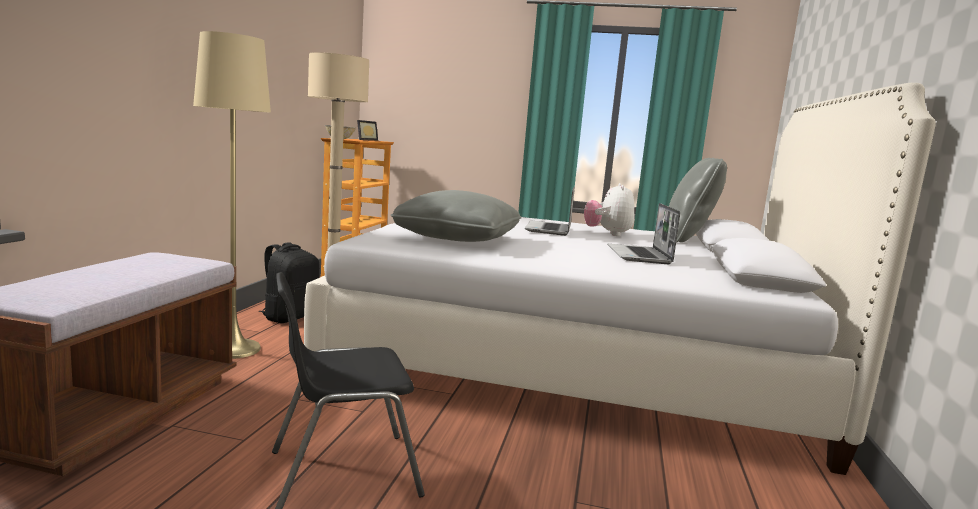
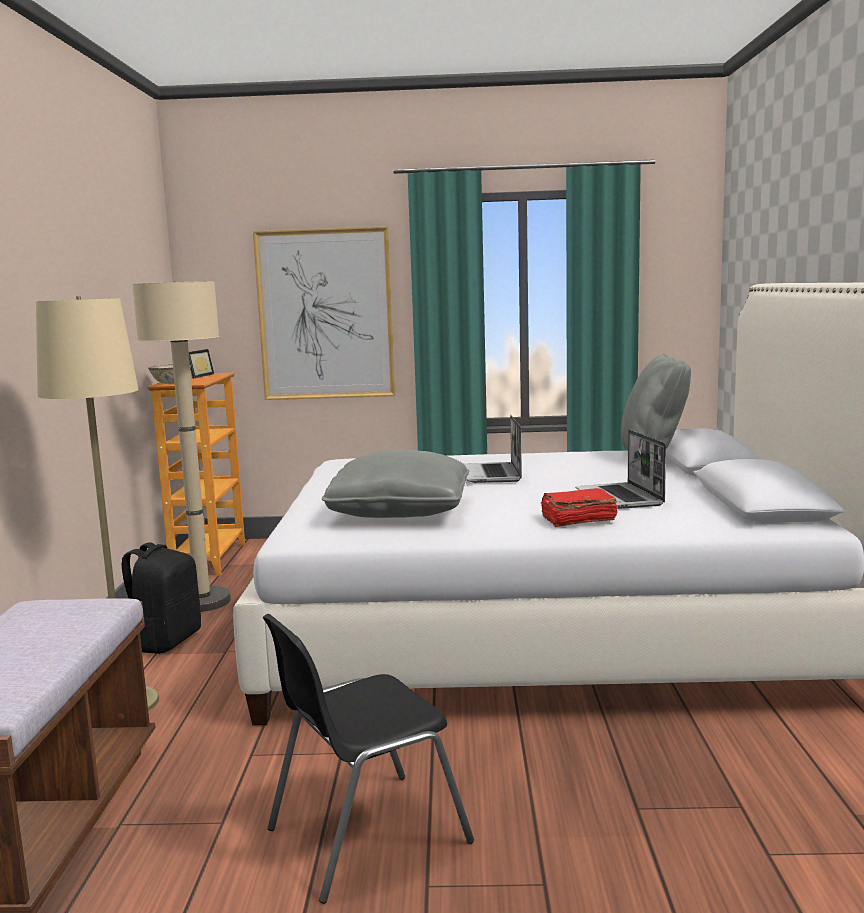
camera: 10 degrees left, 0 degrees up
plush toy [584,183,635,236] -> none
none -> picture [253,226,395,400]
none -> red book [541,488,617,527]

